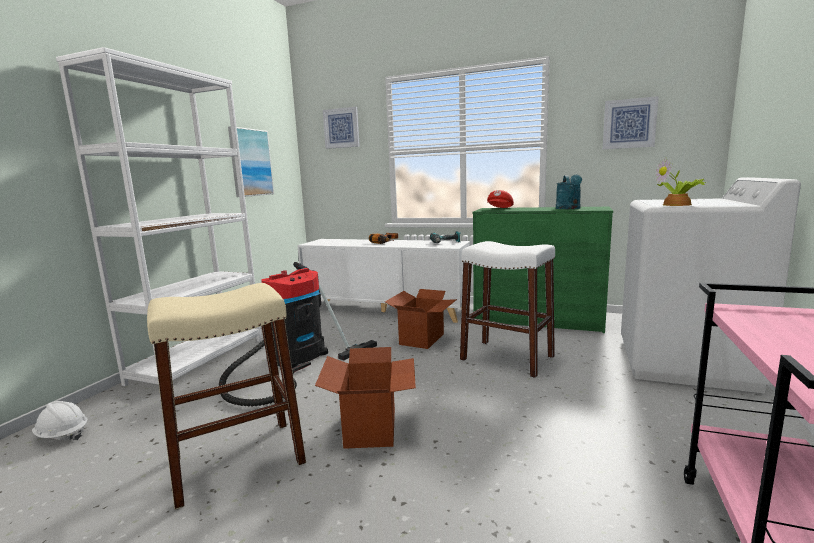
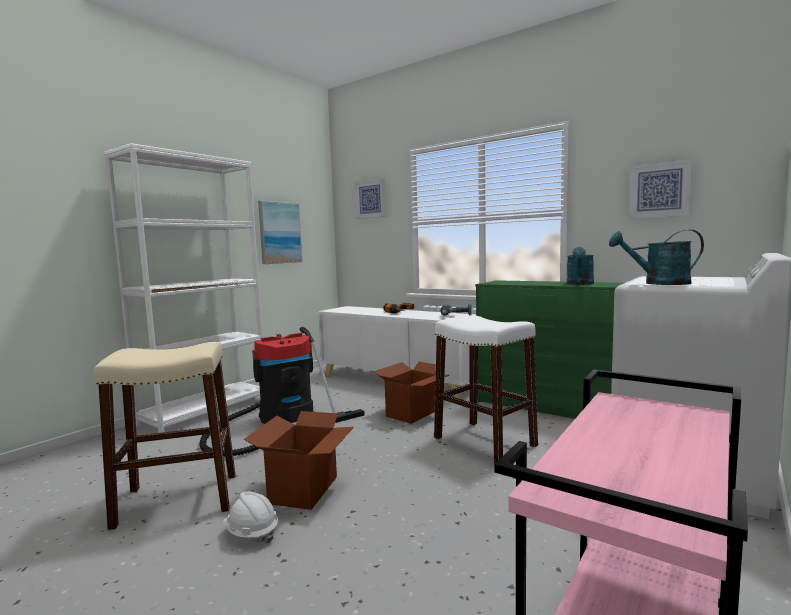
camera: 15 degrees right, 5 degrees down
white hard hat [32,401,87,441] -> white hard hat moved to [223,492,278,544]
red cap [487,190,514,208] -> none
potted plant [655,158,706,206] -> turquoise watering can [609,230,704,285]

